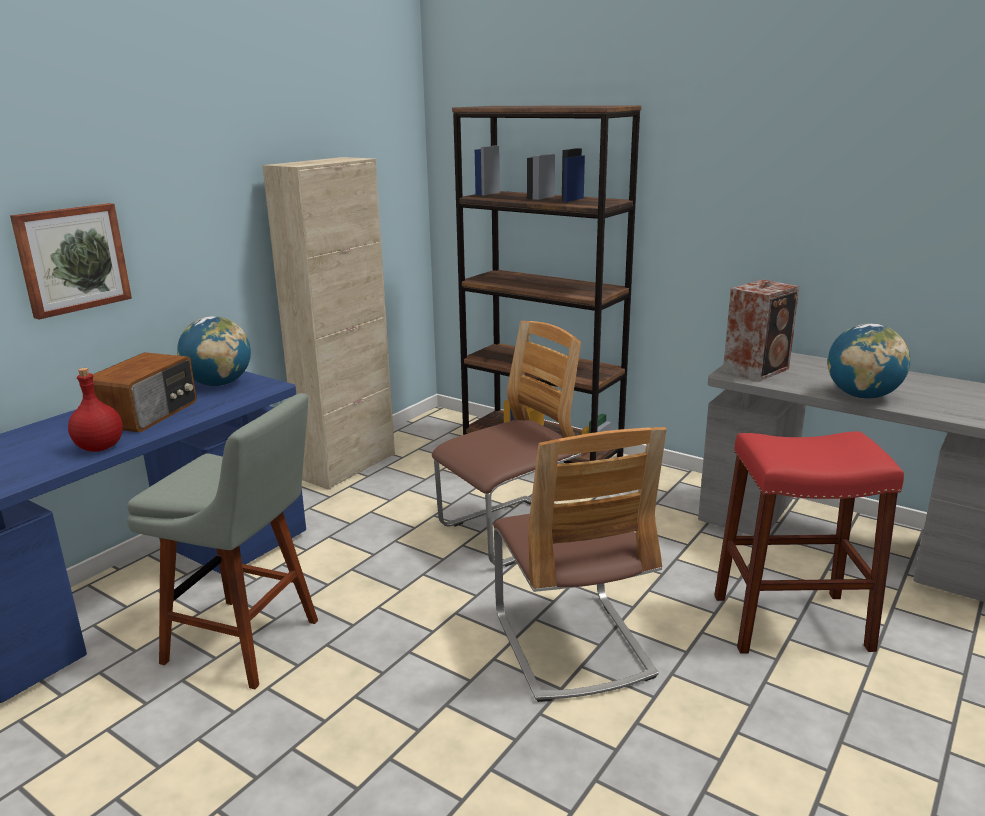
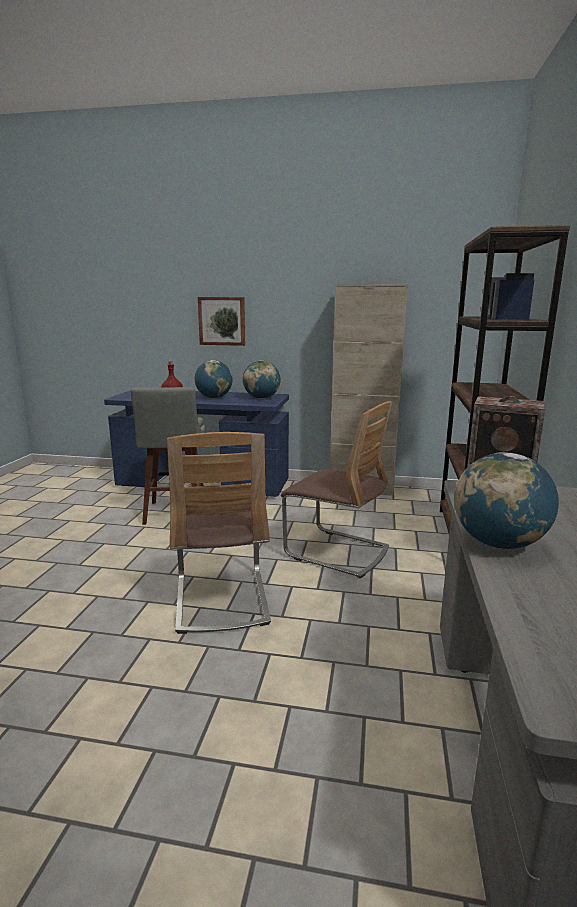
camera: 65 degrees right, 5 degrees down
radio [93,352,197,432] -> globe [195,360,233,398]
chair [493,427,667,702] -> chair turned 60 degrees counterclockwise [167,432,271,634]
red stool [714,431,904,654] -> none

